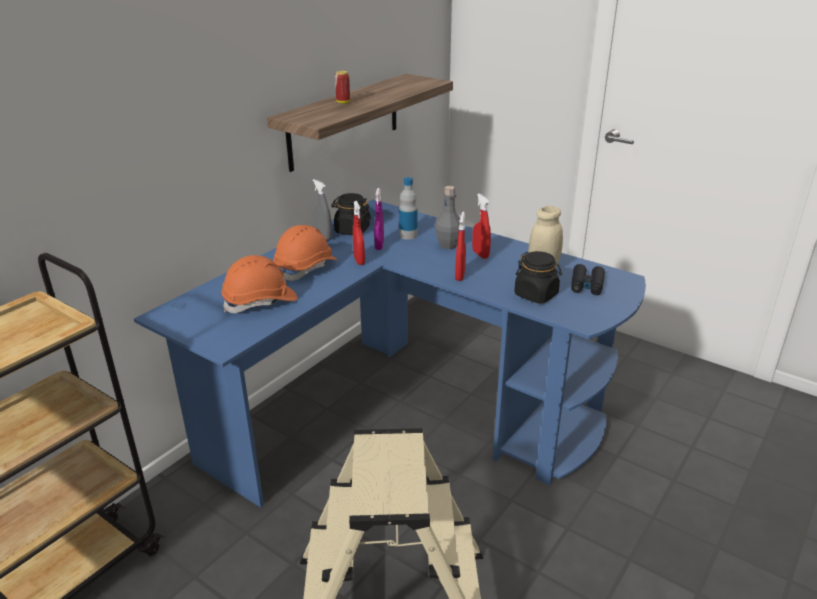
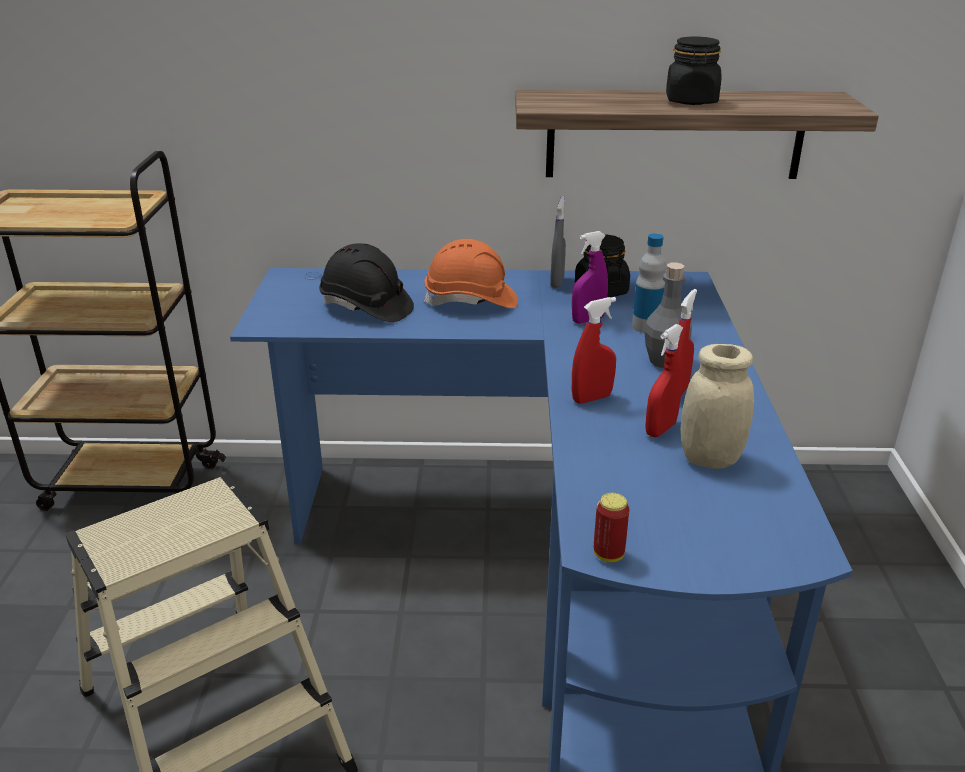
camera: 55 degrees right, 0 degrees up
orange hard hat [221,255,298,313] -> black hard hat [319,243,414,322]
can [335,71,350,104] -> can moved to [594,493,629,562]
red spray bottle [353,201,365,265] -> red spray bottle moved to [645,324,683,437]
black jar [514,251,562,303] -> black jar moved to [666,36,721,105]
black binoculars [571,264,605,295] -> none

